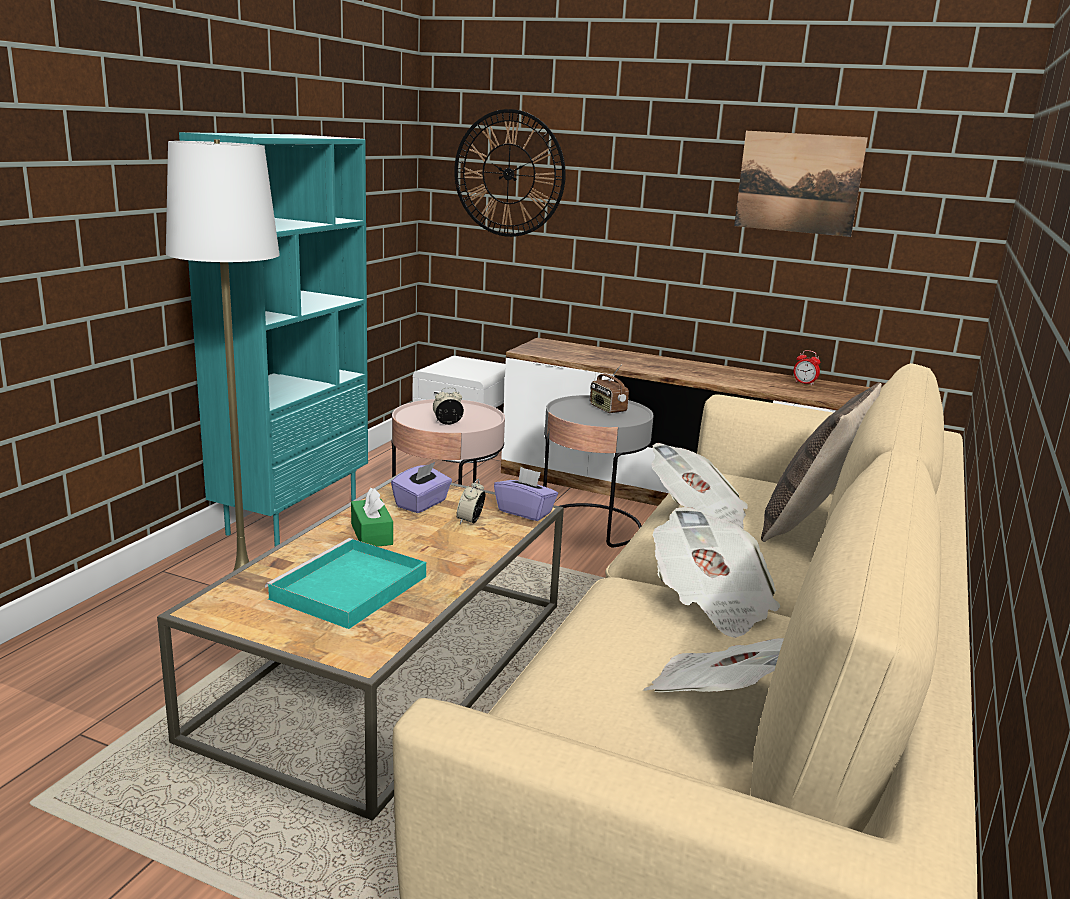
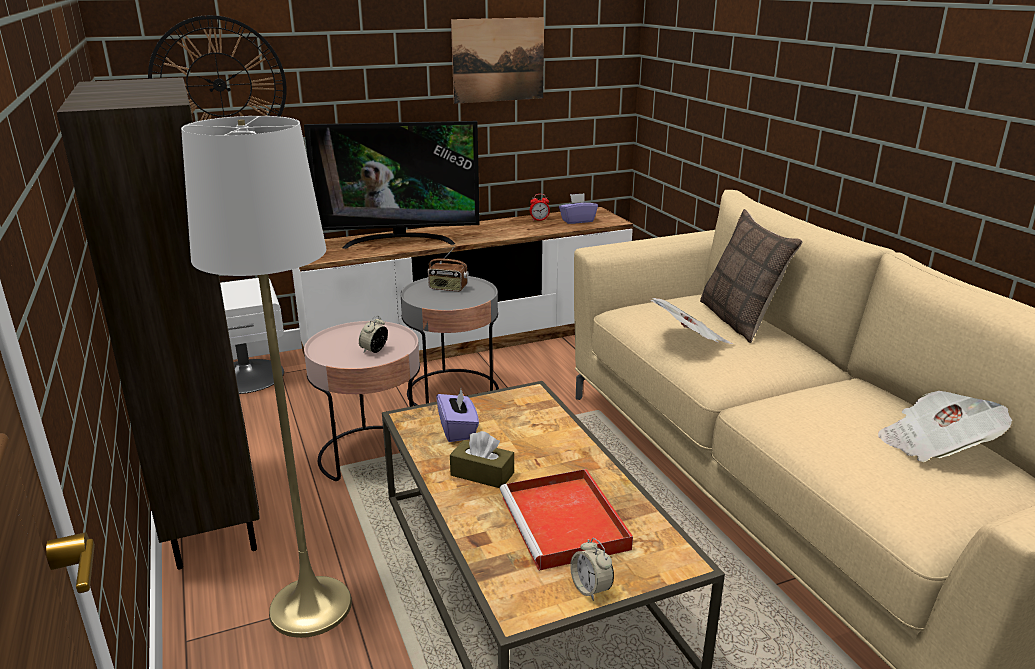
camera: 45 degrees left, 5 degrees up
turquoise bookcase [179,132,368,546] -> brown bookcase [57,77,260,569]
turquoise tray [265,538,426,629] -> red tray [500,469,633,571]
green tissue box [351,488,393,547] -> brown tissue box [450,431,514,488]
alarm clock [456,479,485,524] -> alarm clock moved to [570,538,614,601]
purple tissue box [494,467,558,521] -> purple tissue box moved to [559,193,598,224]
newspaper [653,507,780,638] -> none
none -> television [304,121,480,249]

